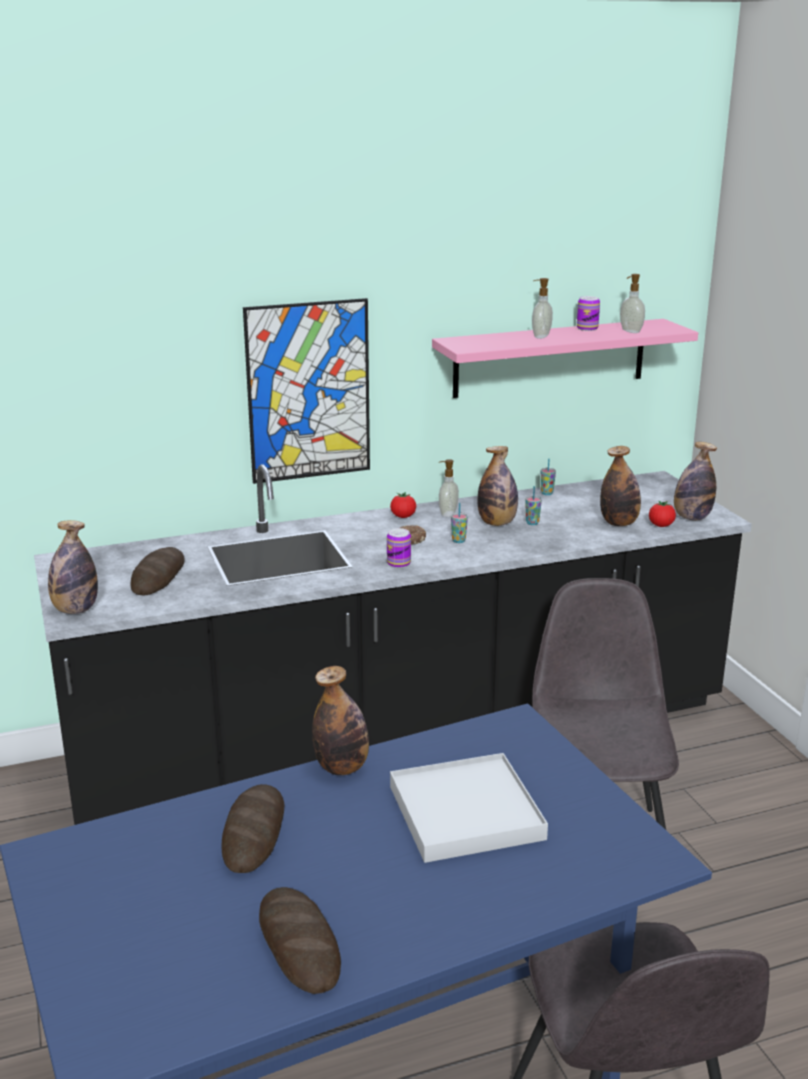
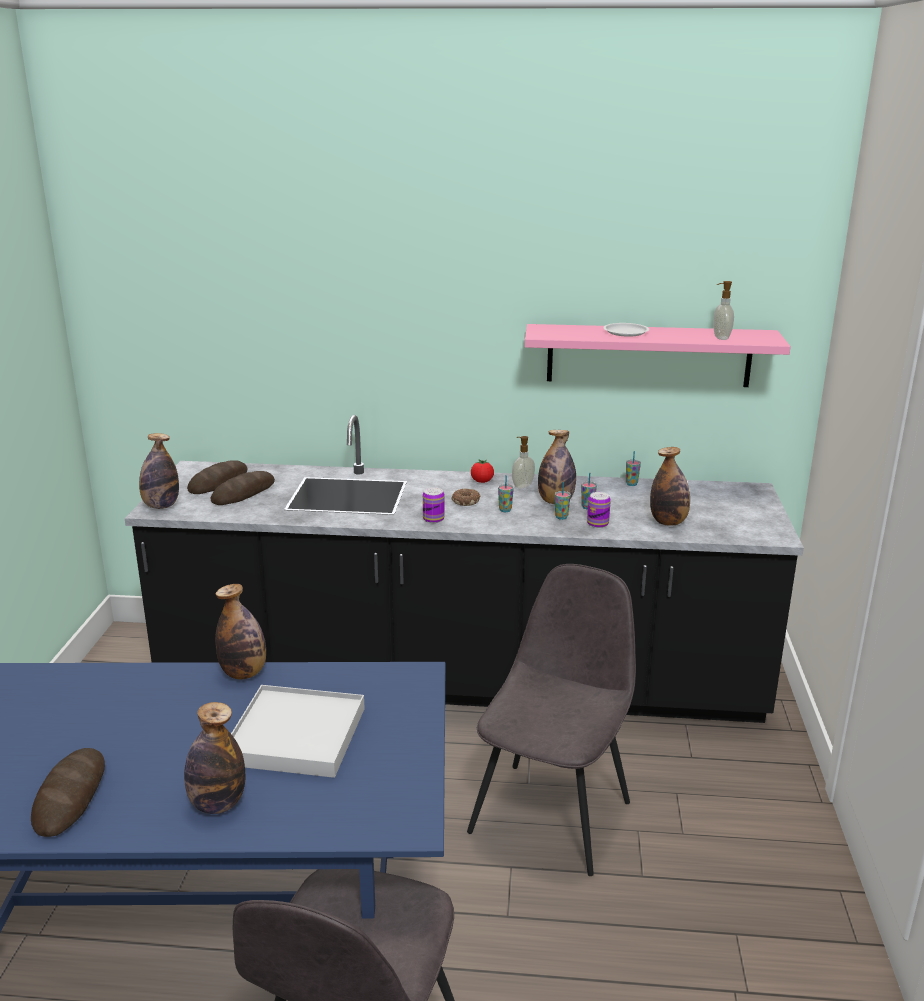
camera: 25 degrees right, 0 degrees up
bread [222,784,284,873] -> bread moved to [187,461,248,494]
picture [243,298,370,484] -> none
soap dispenser [532,278,553,339] -> white plate [603,323,649,337]
can [577,296,600,331] -> can moved to [587,492,611,528]
tomato [649,500,676,527] -> none
bottle [674,442,717,521] -> bottle moved to [184,702,245,814]
none -> cup [555,482,571,520]

